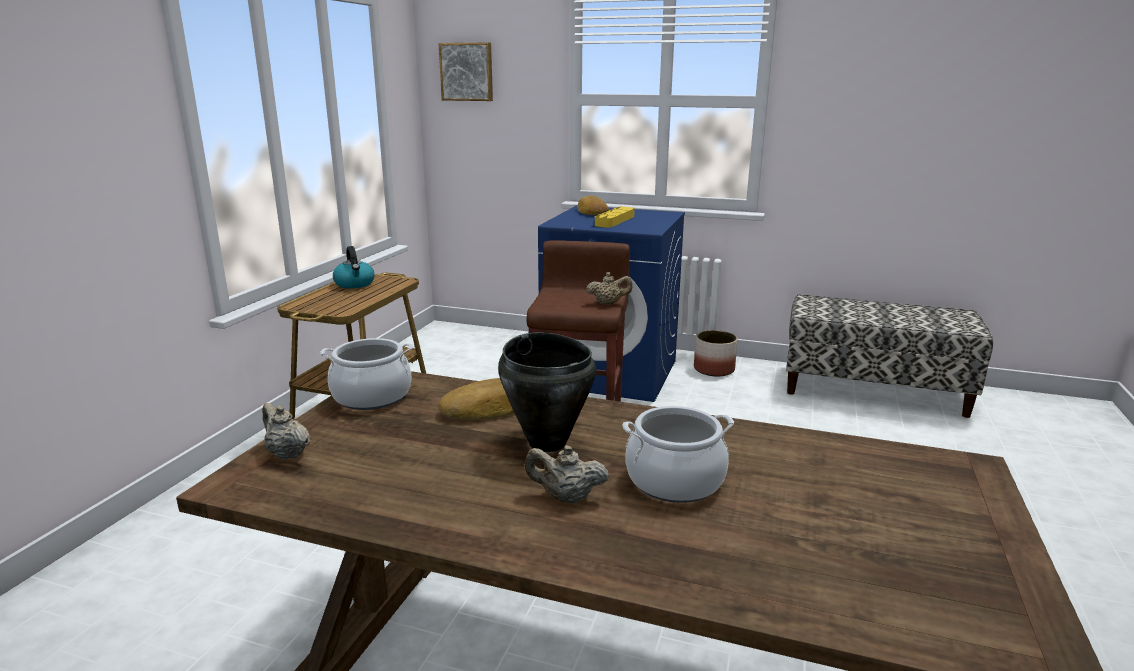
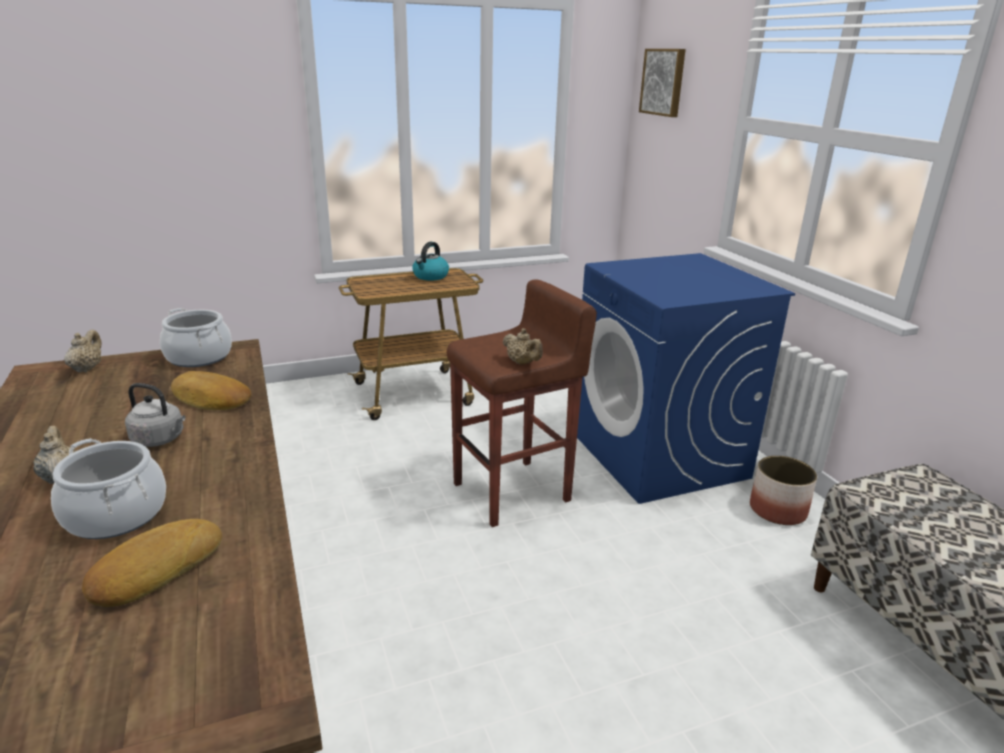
camera: 50 degrees right, 5 degrees up
black cooking pot [498,332,596,452] -> grey kettle [125,383,185,447]
bread [577,196,609,215] -> bread moved to [82,519,222,607]
yellow tray [595,207,635,228] -> none

